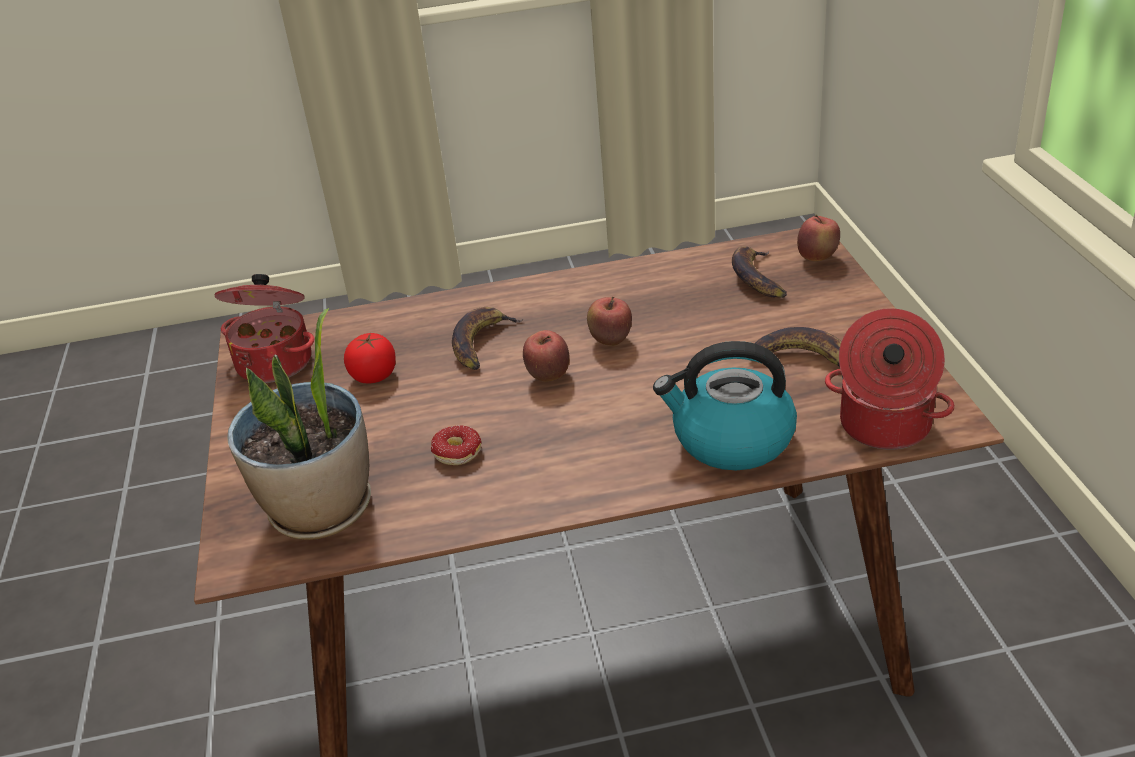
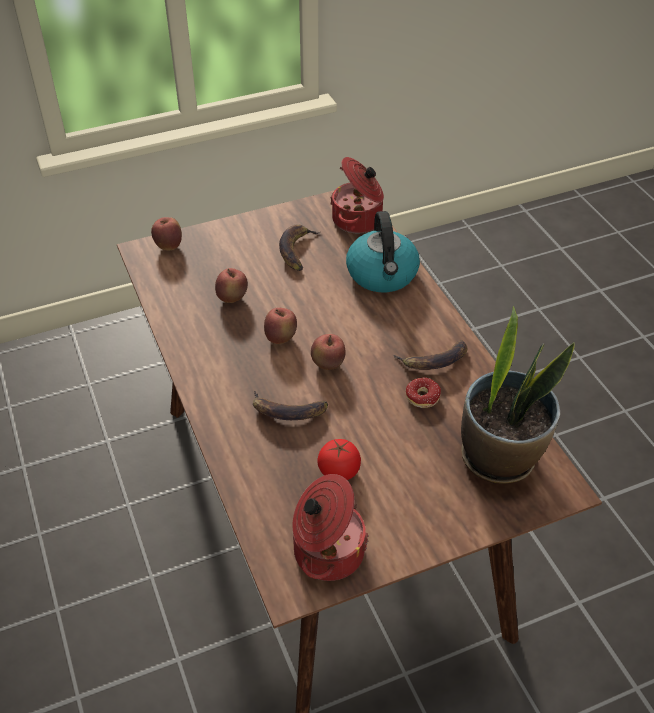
camera: 105 degrees left, 10 degrees up
banana [732,247,787,298] -> banana moved to [394,340,468,370]
none -> apple [215,268,248,303]

